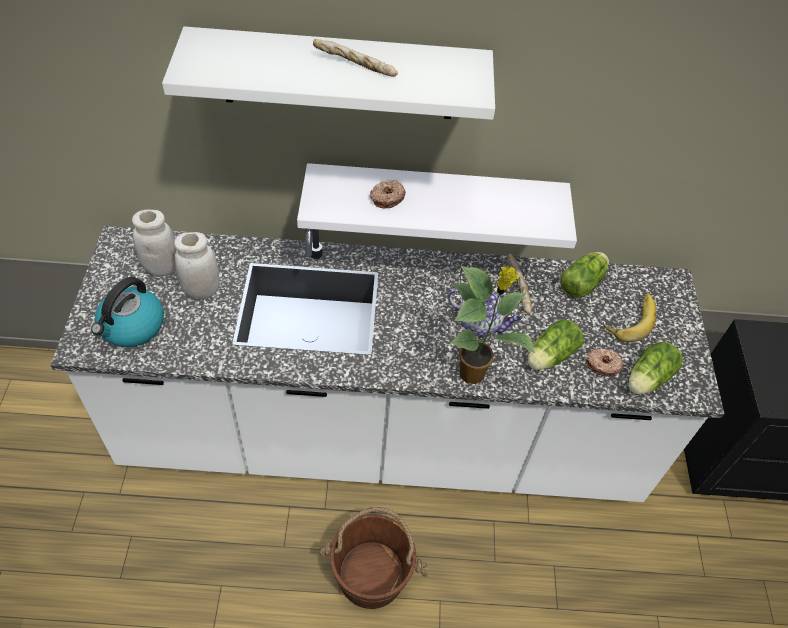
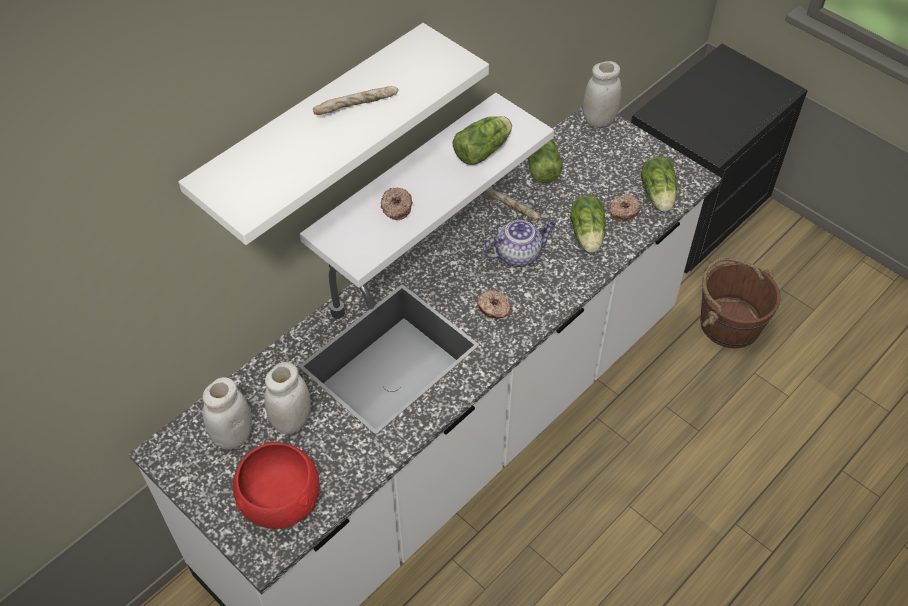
camera: 45 degrees left, 0 degrees up
kettle [91,277,164,347] -> red bowl [233,442,320,529]
brown bucket [319,507,427,609] -> brown bucket moved to [700,257,781,348]
potted plant [450,266,535,384] -> none
banana [604,294,656,342] -> none
none -> lettuce [453,116,512,165]
none -> donut [477,290,511,319]
none -> white jar [583,61,622,127]

